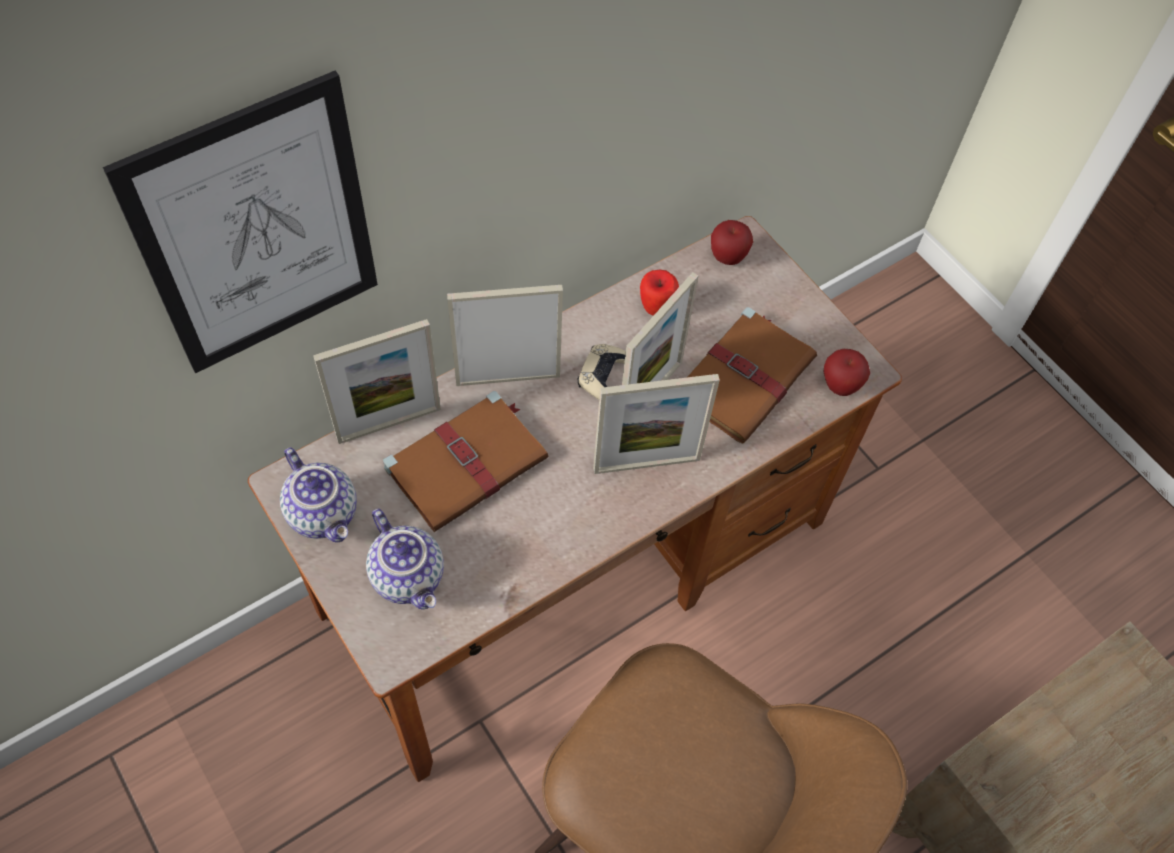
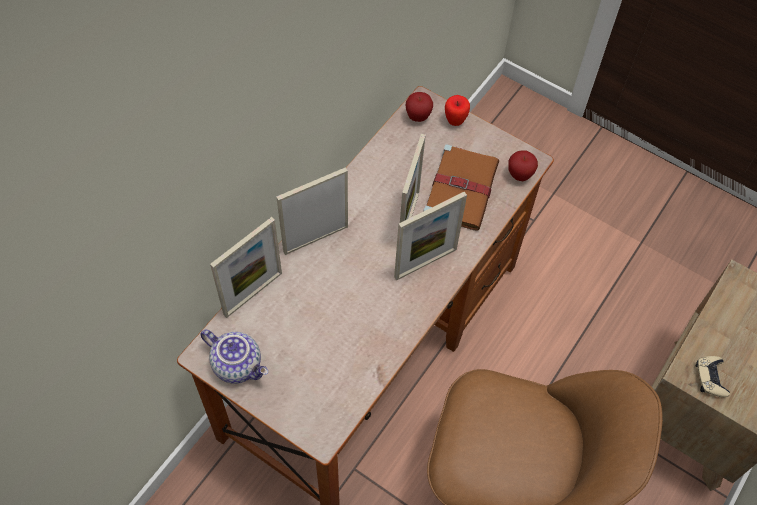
camera: 20 degrees left, 0 degrees up
picture [103,71,378,373] -> none
teapot [366,508,444,610] -> none
brown book [383,391,549,532] -> none
beige game controller [578,344,626,400] -> beige game controller moved to [696,356,730,397]
apple [640,270,679,316] -> apple moved to [445,95,470,126]

